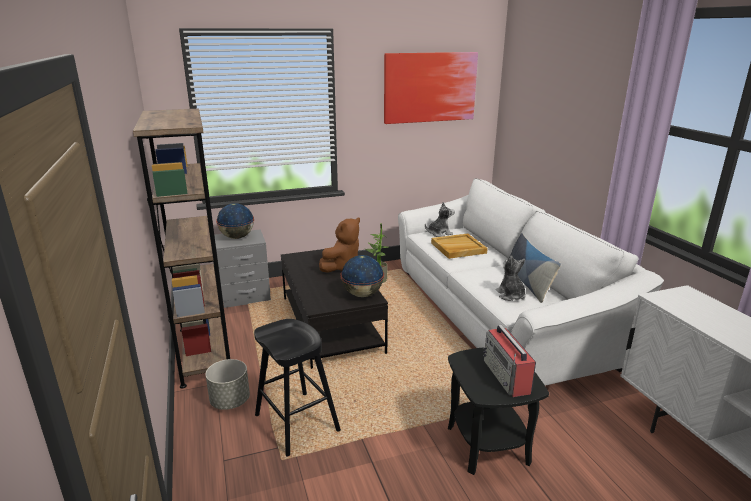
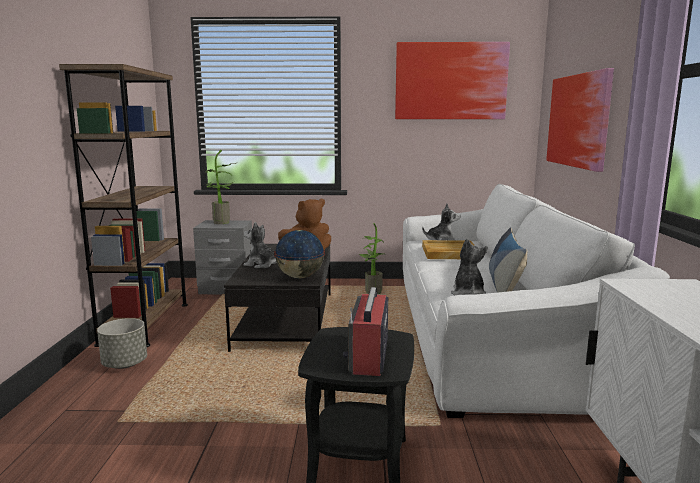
camera: 20 degrees right, 10 degrees down
globe [216,203,254,239] -> potted plant [206,150,236,224]
black stool [254,319,341,457] -> none
none -> plush toy [244,222,276,268]
none -> picture [546,68,614,172]

